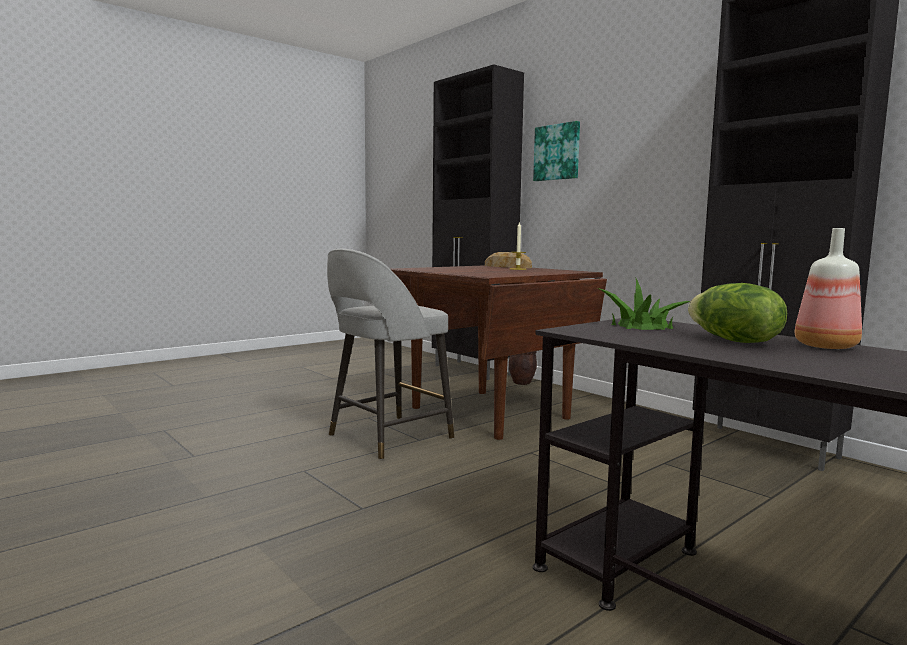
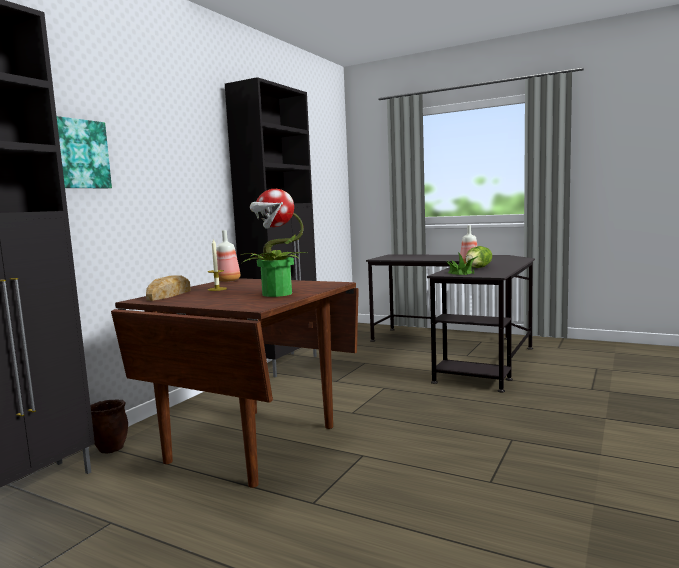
camera: 110 degrees left, 0 degrees up
grey stool [327,249,454,460] -> none
none -> bottle [216,230,240,282]
none -> potted plant [241,189,307,297]

